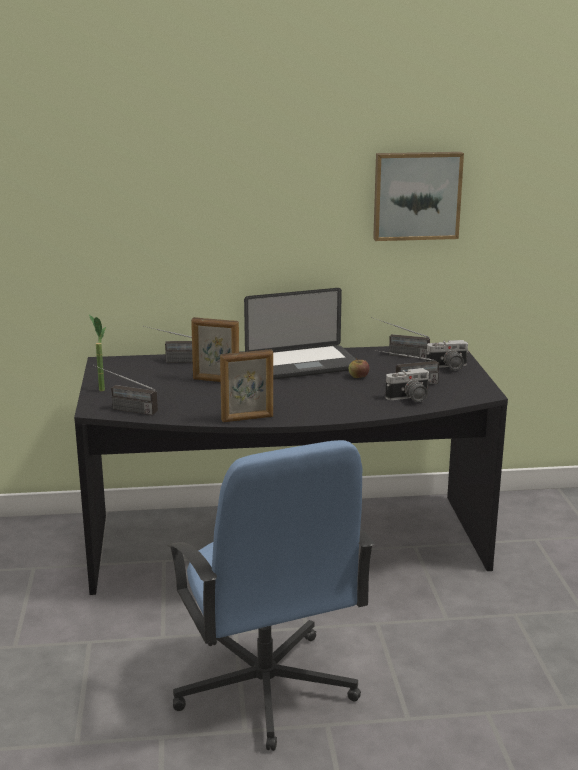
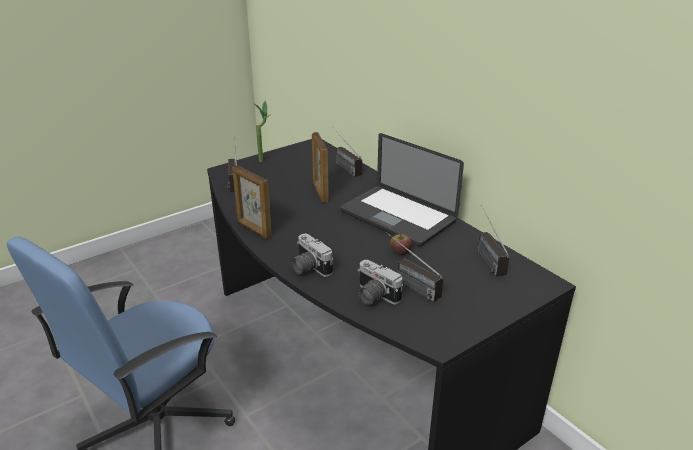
camera: 60 degrees right, 10 degrees up
picture [373,152,464,241] -> none
camera [426,340,470,371] -> camera moved to [292,234,333,277]

